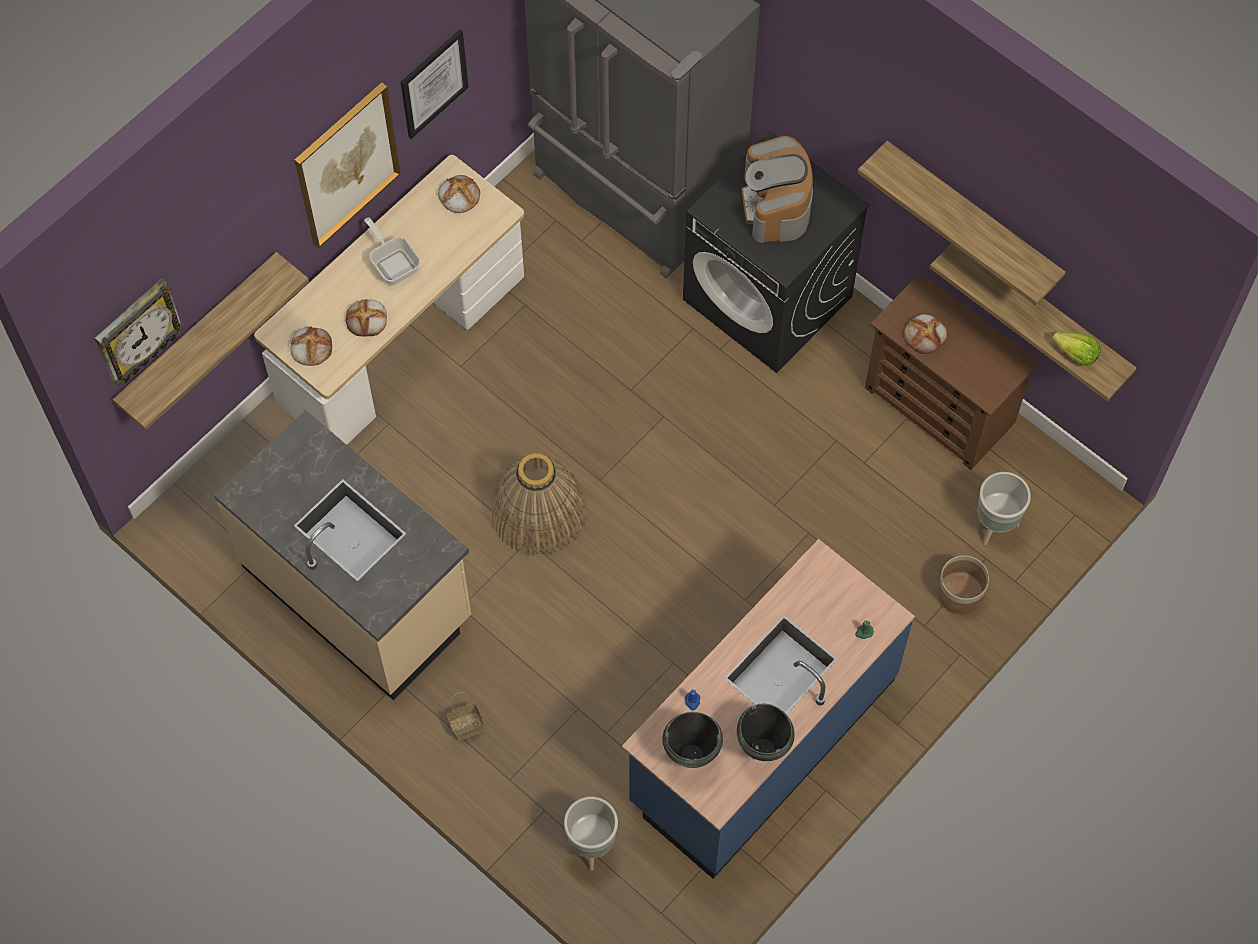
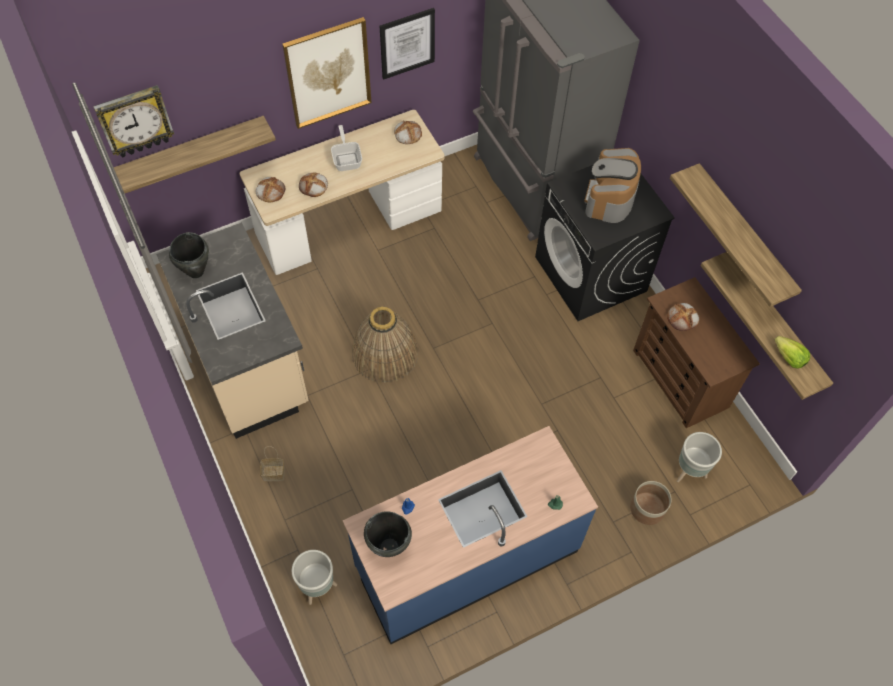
camera: 20 degrees right, 5 degrees down
black cooking pot [737,704,795,761] -> black cooking pot moved to [169,232,209,278]

